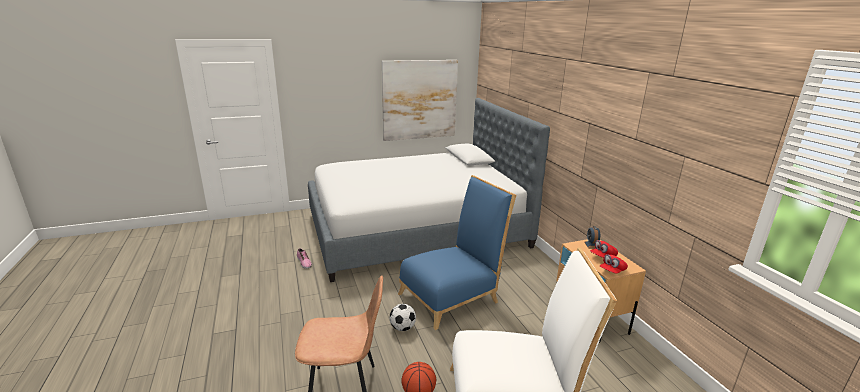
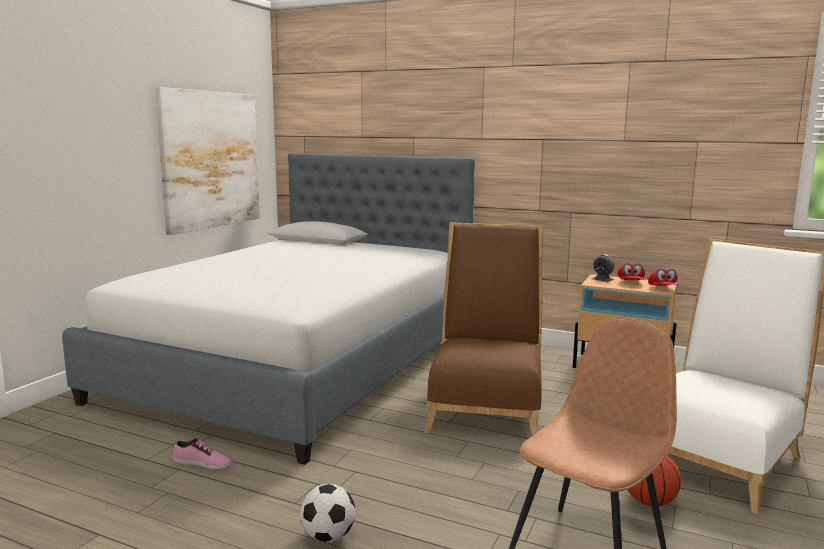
camera: 45 degrees left, 10 degrees down
football [389,304,416,331] -> football moved to [300,484,355,542]
blue chair [398,175,517,330] -> brown chair [424,222,544,436]

